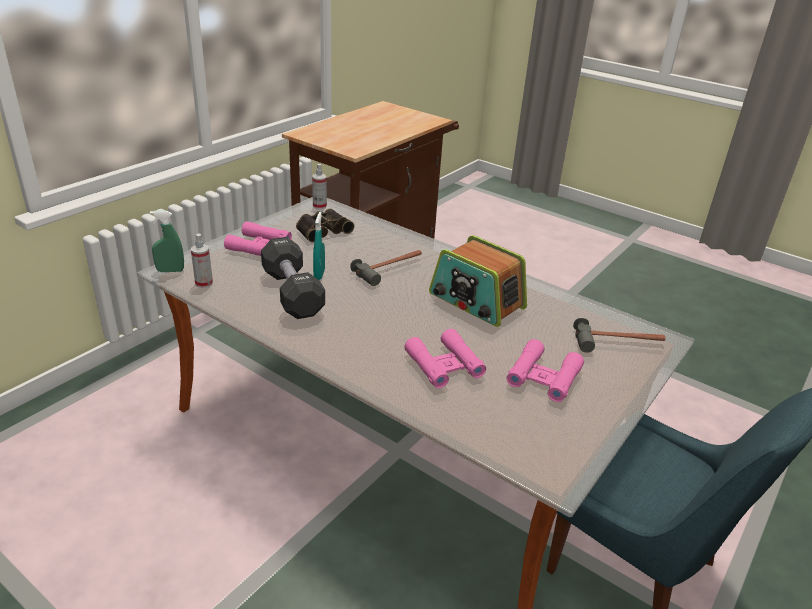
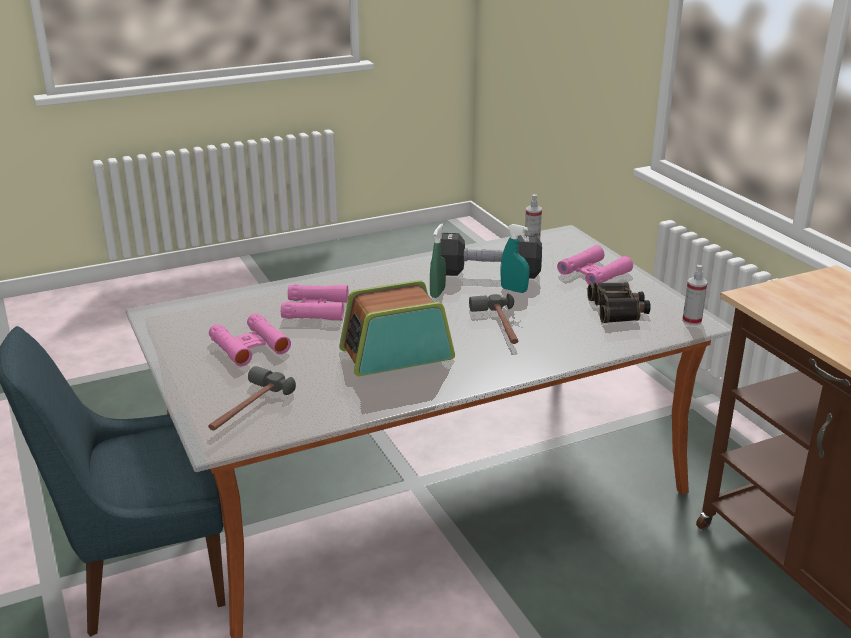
camera: 120 degrees right, 5 degrees down
green spray bottle [150,211,184,272] -> green spray bottle moved to [430,223,446,298]

